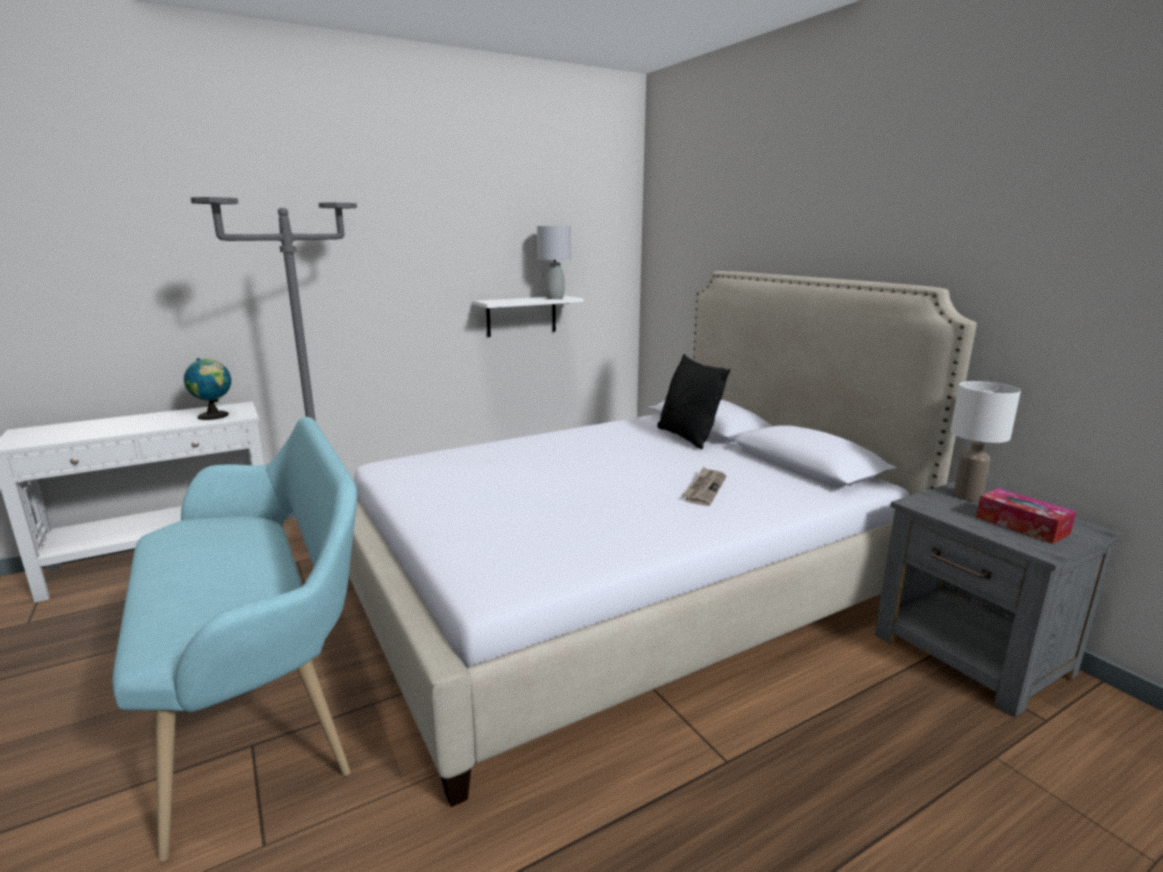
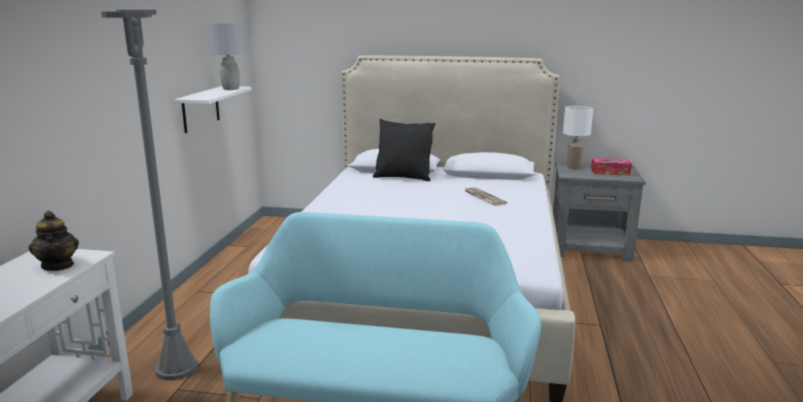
camera: 50 degrees left, 0 degrees up
globe [184,358,231,420] -> teapot [29,211,79,271]

